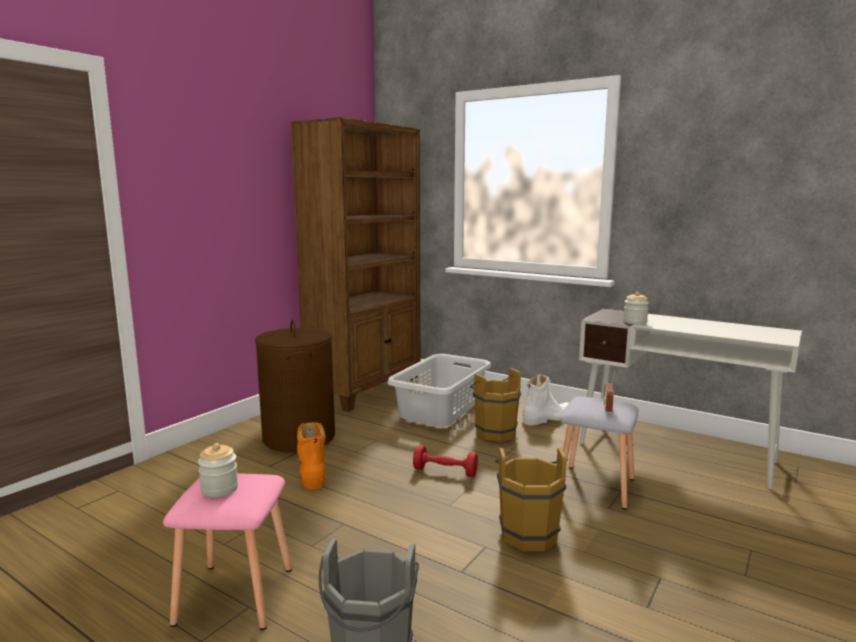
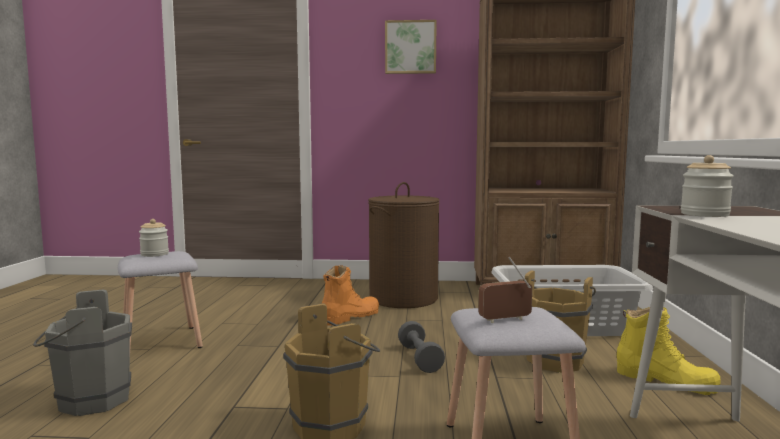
camera: 60 degrees right, 5 degrees down
pink stool [163,473,292,630] -> grey stool [118,251,203,348]
red dumbbell [413,445,478,477] -> grey dumbbell [398,321,445,373]
white boot [522,375,569,425] -> yellow boot [617,307,721,395]
none -> picture [385,20,437,74]

